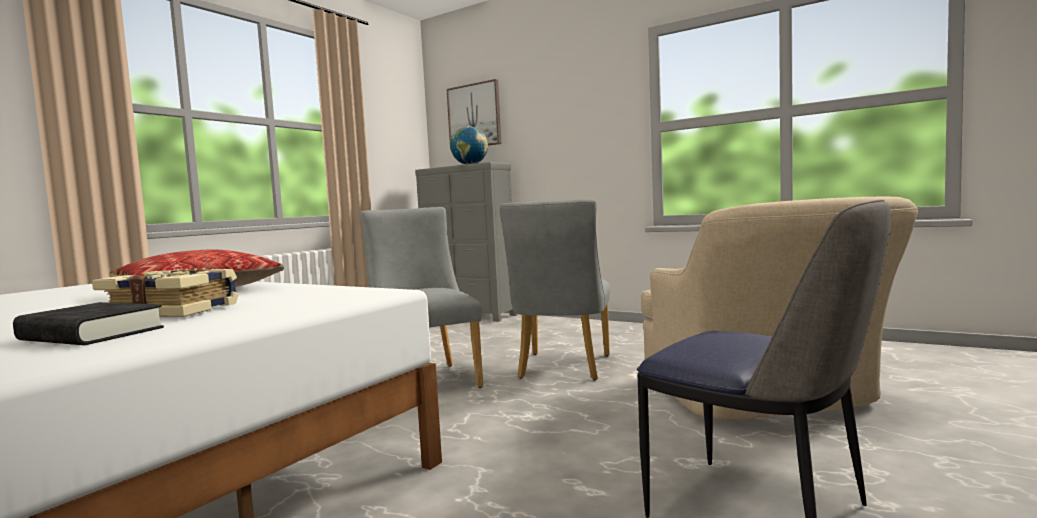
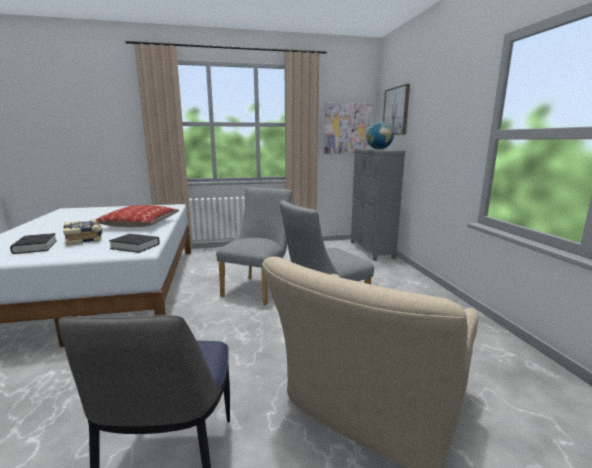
camera: 45 degrees right, 10 degrees up
none -> black book [109,234,160,253]
none -> picture [324,103,372,154]

